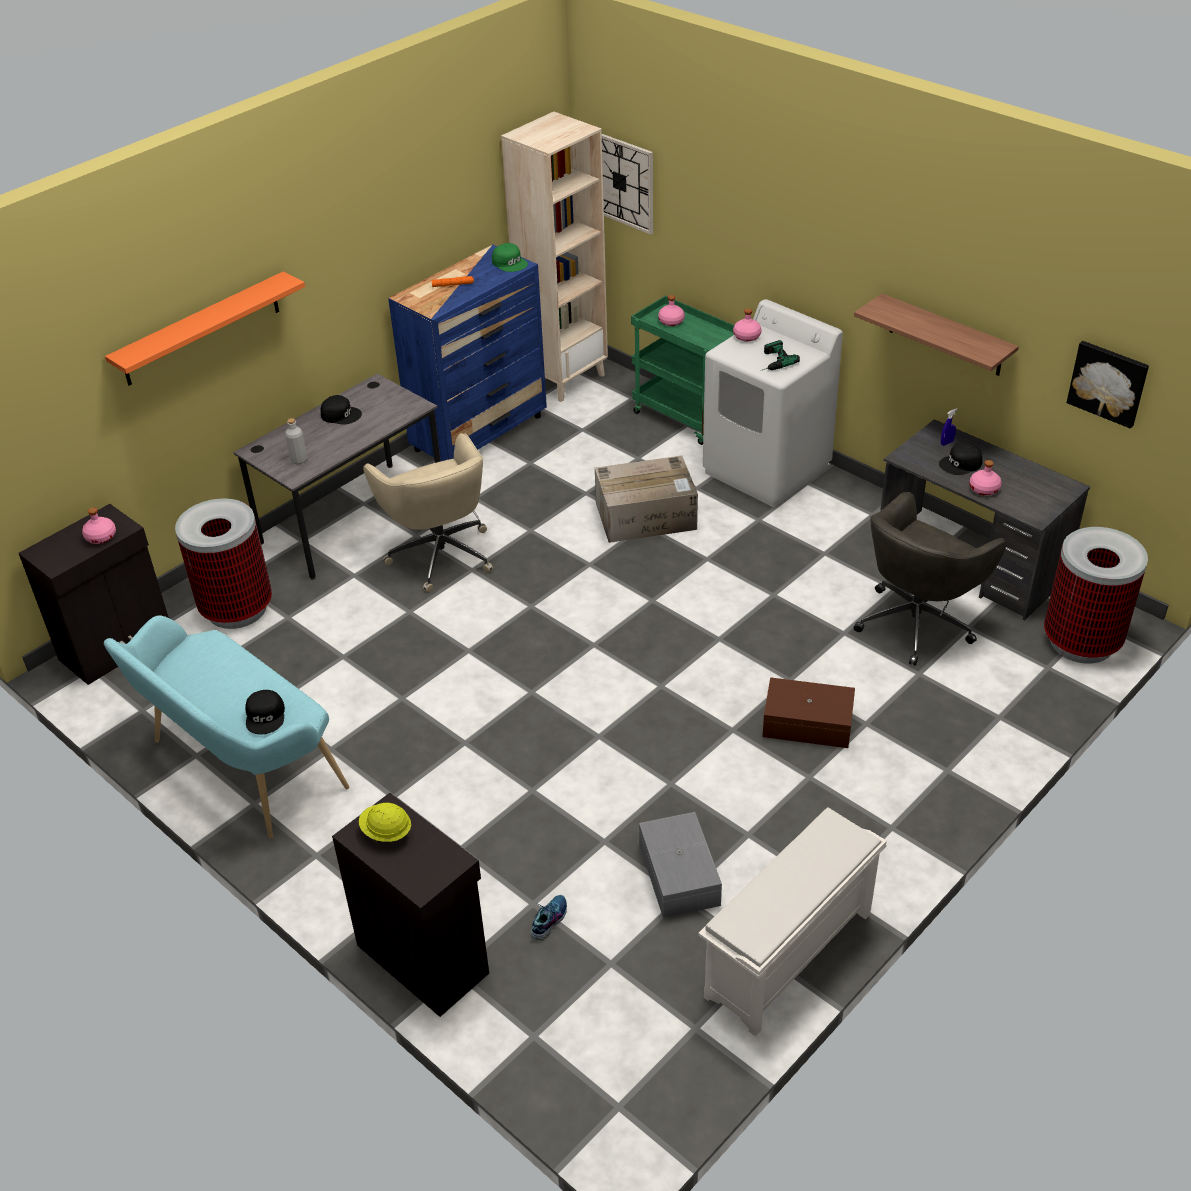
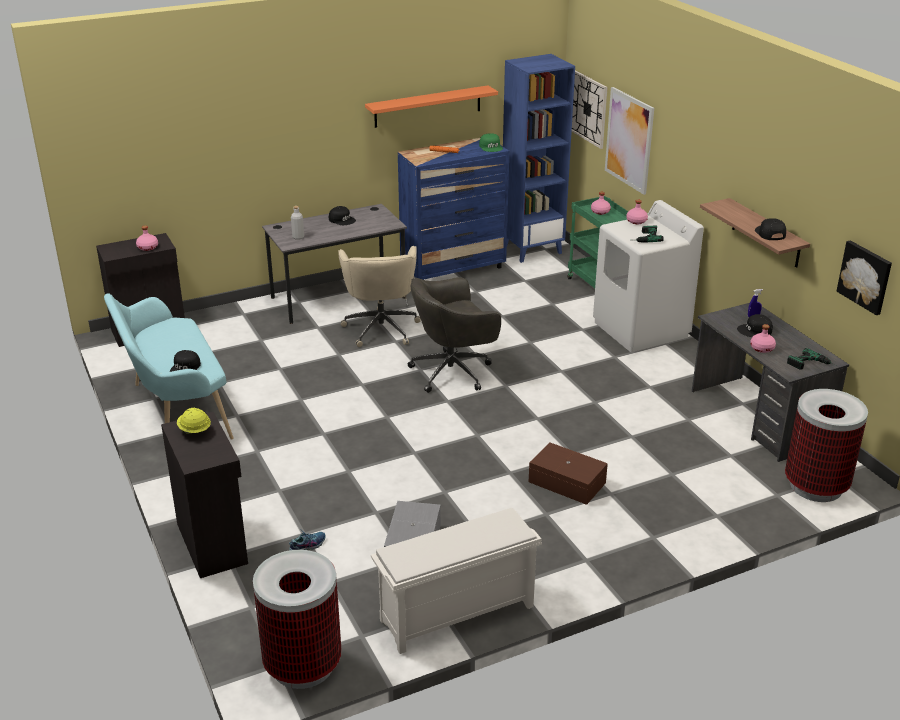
camera: 20 degrees right, 10 degrees down
orange shelf [105,271,305,386] -> orange shelf moved to [365,85,498,128]
trash can [175,498,272,629] -> trash can moved to [253,550,341,689]
beige bookcase [501,111,608,402] -> blue bookcase [503,54,575,263]
cardboard box [595,456,698,543] -> none
grey office chair [853,492,1006,666] -> grey office chair moved to [408,277,501,393]
none -> picture [605,87,654,195]
none -> black cap [755,218,786,240]
none -> power drill [787,348,837,370]

